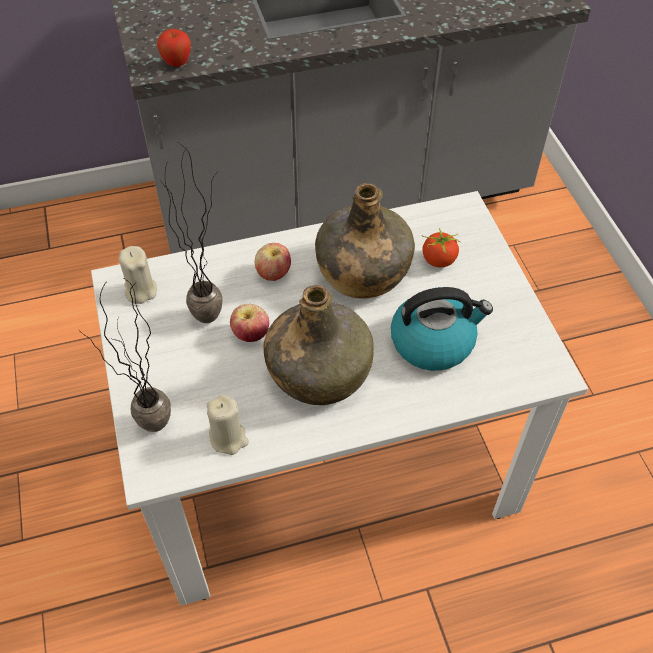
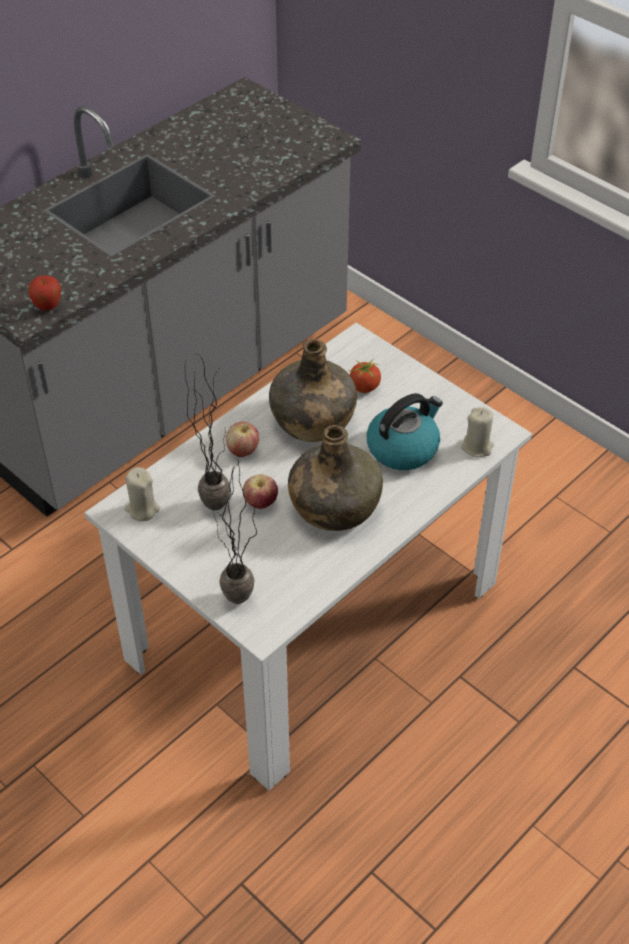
camera: 30 degrees left, 5 degrees down
beige candle [207,395,249,455] -> beige candle moved to [461,407,494,458]

